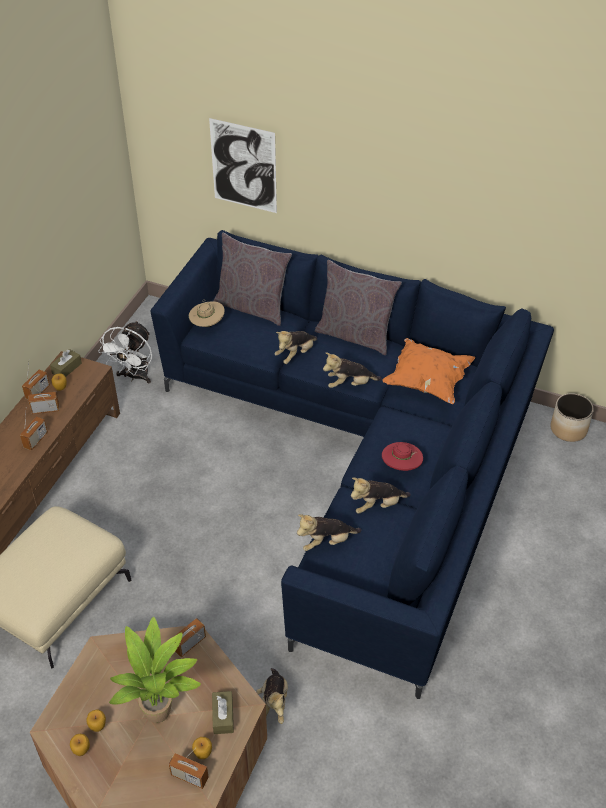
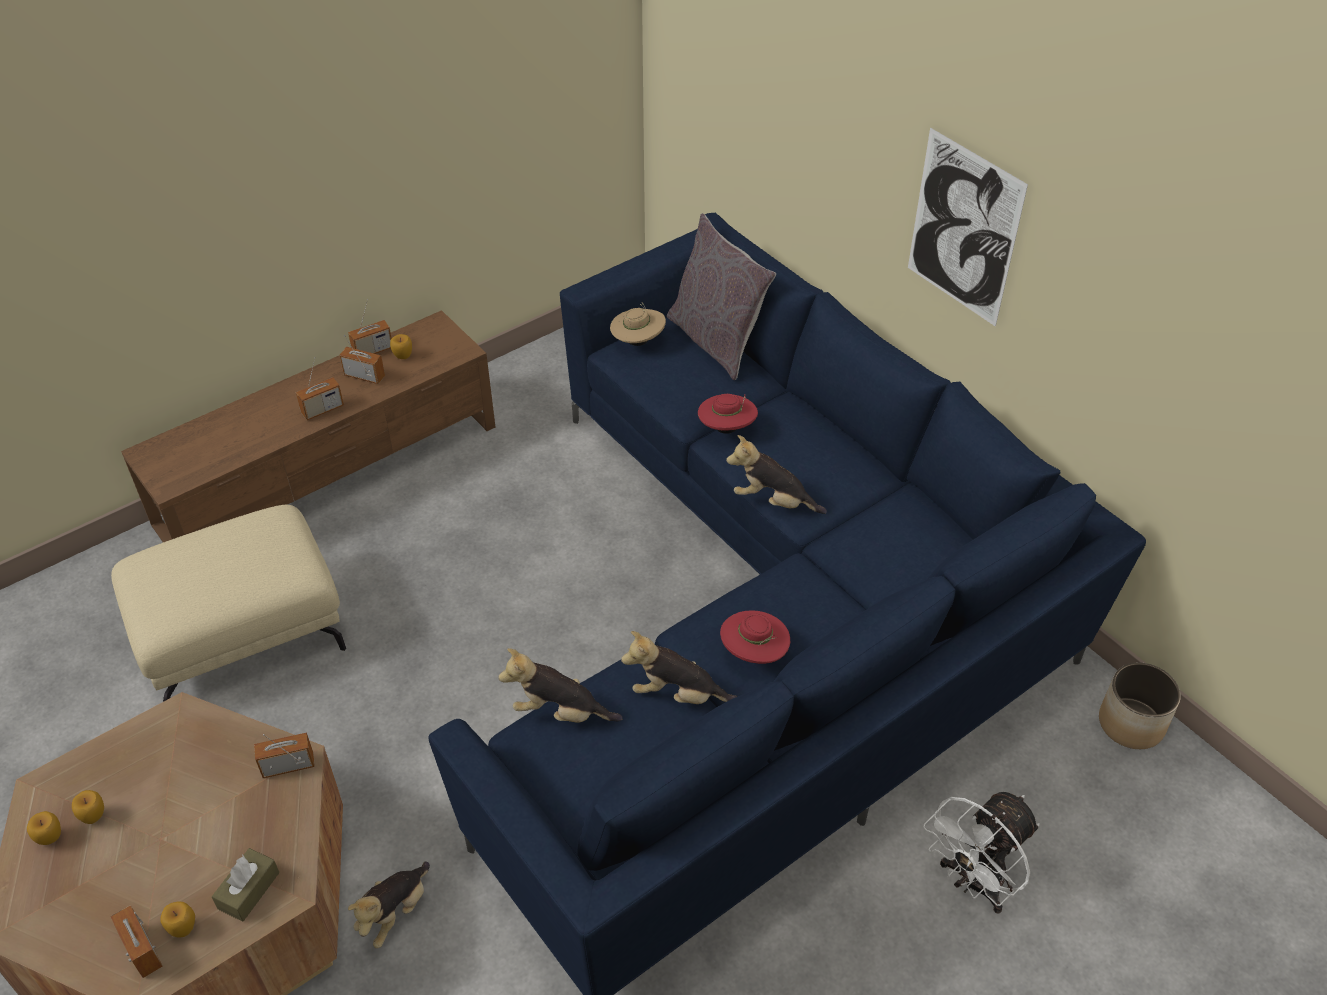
camera: 30 degrees right, 0 degrees up
brown tissue box [50,349,82,377] -> none
white fan [98,321,153,383] -> white fan moved to [923,792,1040,913]
potted plant [109,617,201,723] -> none
picture [209,118,277,213] -> picture moved to [908,128,1028,326]
plush toy [275,331,317,364] -> red hat [698,394,758,434]
grey pillow [315,260,402,355] -> none
orange pillow [382,338,475,404] -> none

